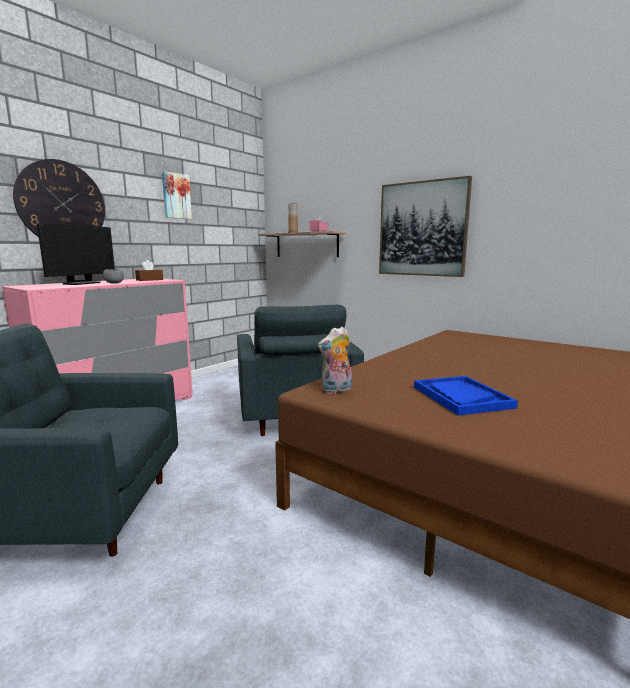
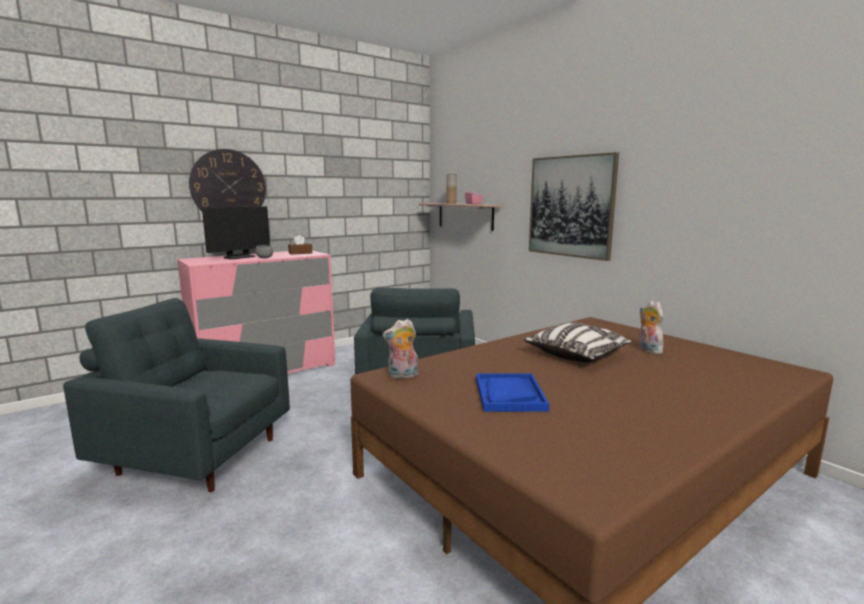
camera: 15 degrees right, 0 degrees up
picture [162,171,192,219] -> none
none -> pillow [524,322,632,362]
none -> plush toy [639,301,664,354]

